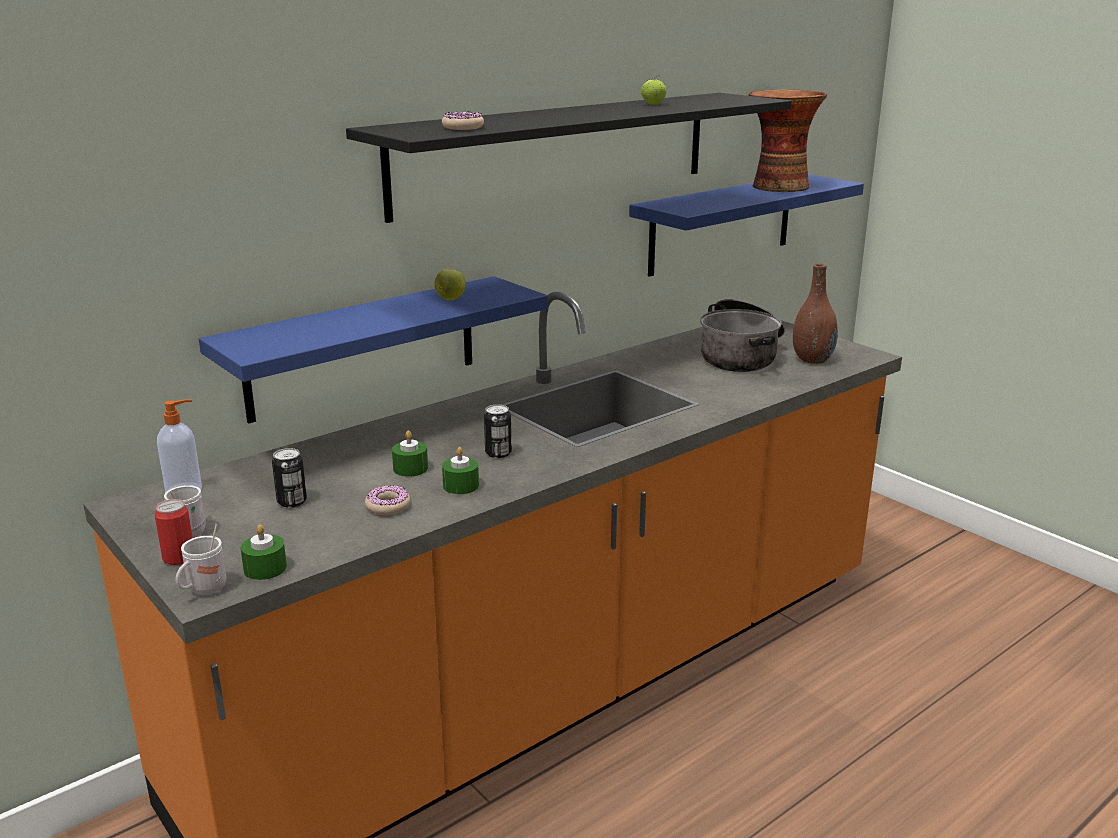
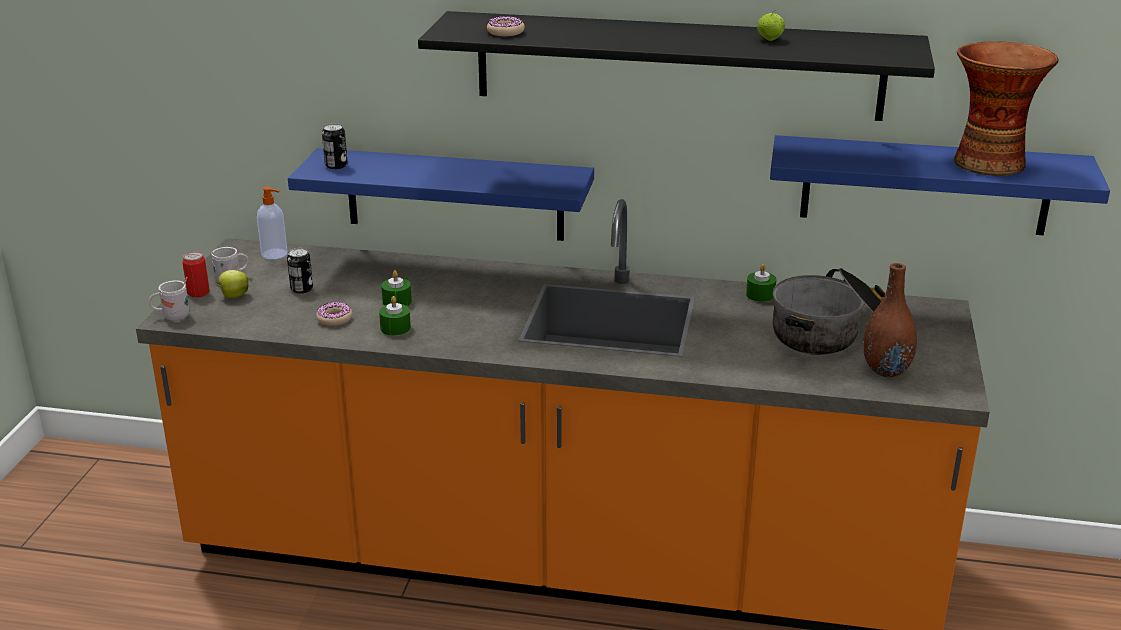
camera: 50 degrees right, 5 degrees up
green candle [241,524,287,580] -> green candle moved to [746,264,776,302]
apple [434,269,466,300] -> apple moved to [216,270,249,298]
can [484,404,512,458] -> can moved to [322,123,348,169]

